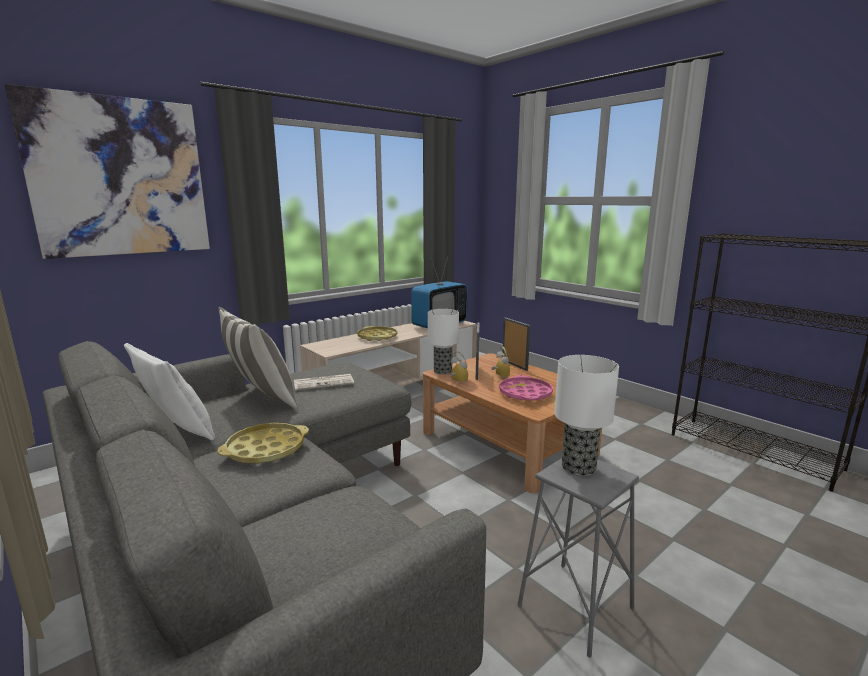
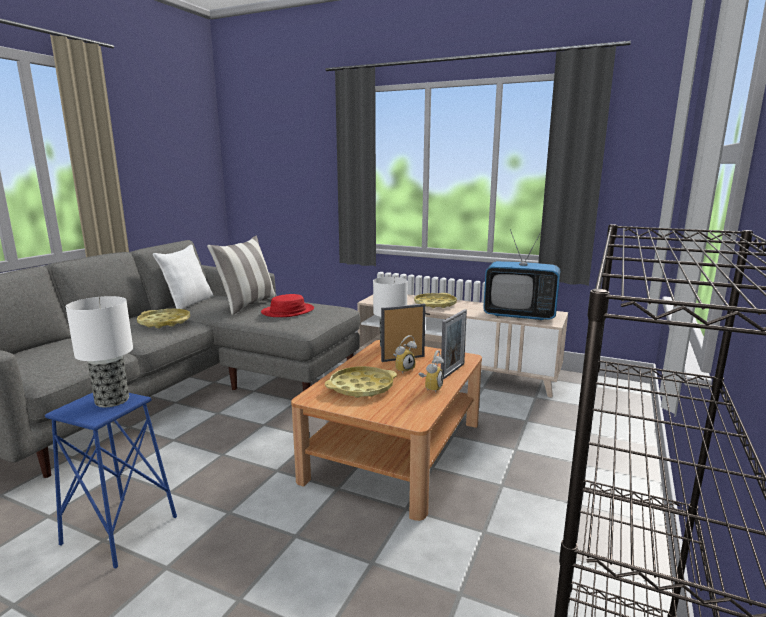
camera: 65 degrees right, 0 degrees up
picture [5,84,210,259] -> none
newspaper [294,374,354,391] -> red hat [261,294,314,317]
alarm clock [450,351,468,383] -> alarm clock moved to [418,350,444,392]
pink tray [499,375,553,401] -> yellow tray [325,366,397,398]
grey stool [517,458,639,658] -> blue stool [45,393,177,569]

